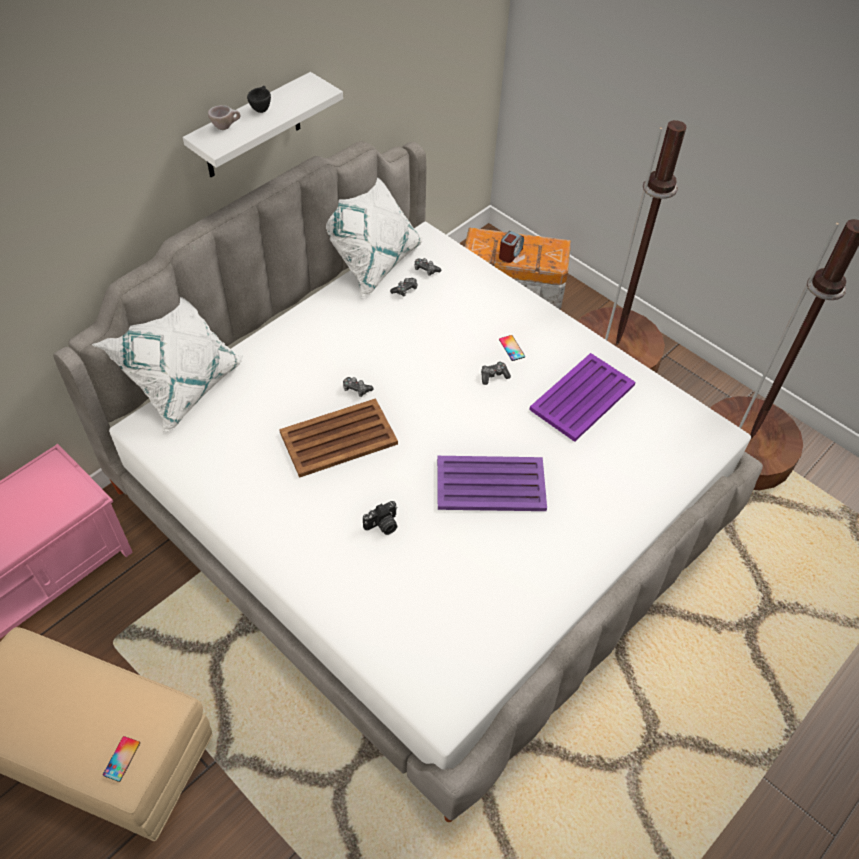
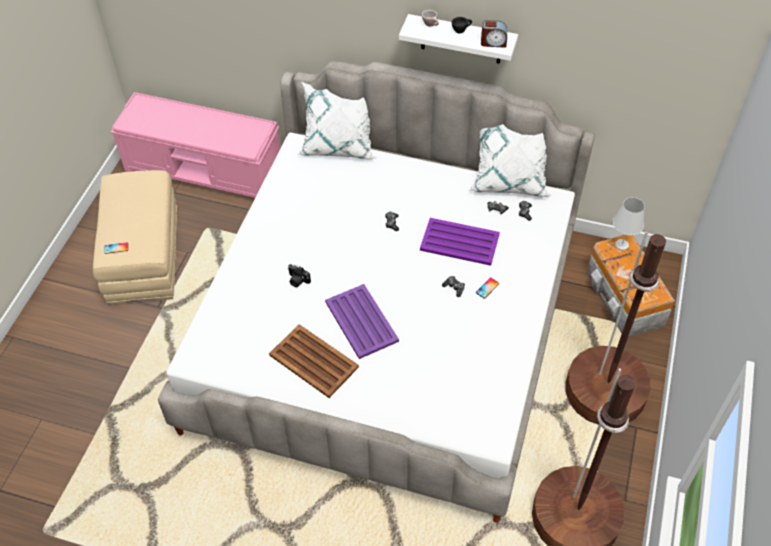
camera: 65 degrees right, 0 degrees up
brown tray [279,398,398,478] -> brown tray moved to [269,324,359,398]
alarm clock [499,231,524,263] -> alarm clock moved to [481,20,507,48]
purple tray [529,353,636,442] -> purple tray moved to [420,218,500,266]
none -> white table lamp [613,197,645,250]

